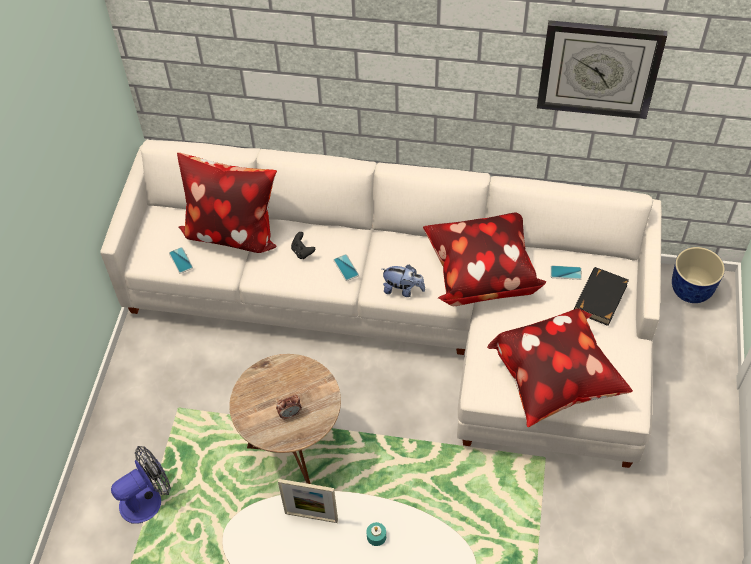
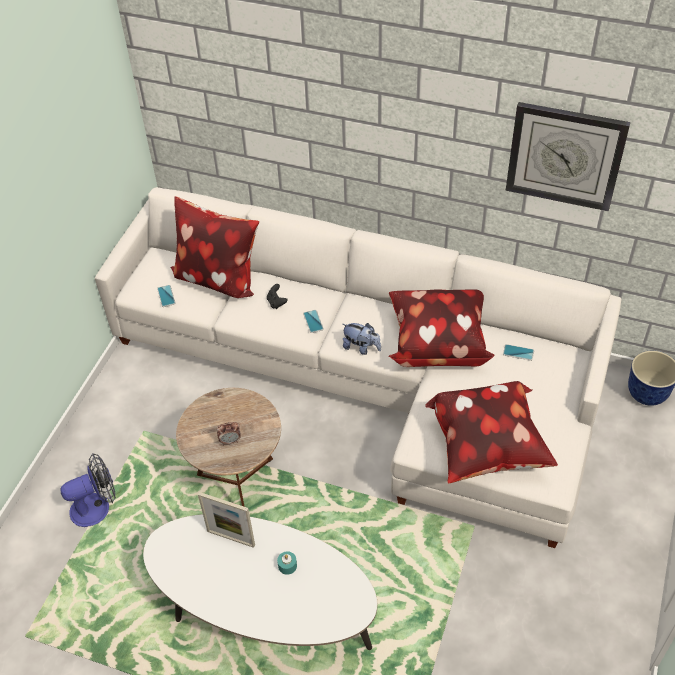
camera: 10 degrees right, 5 degrees down
black book [574,267,629,326] -> none

